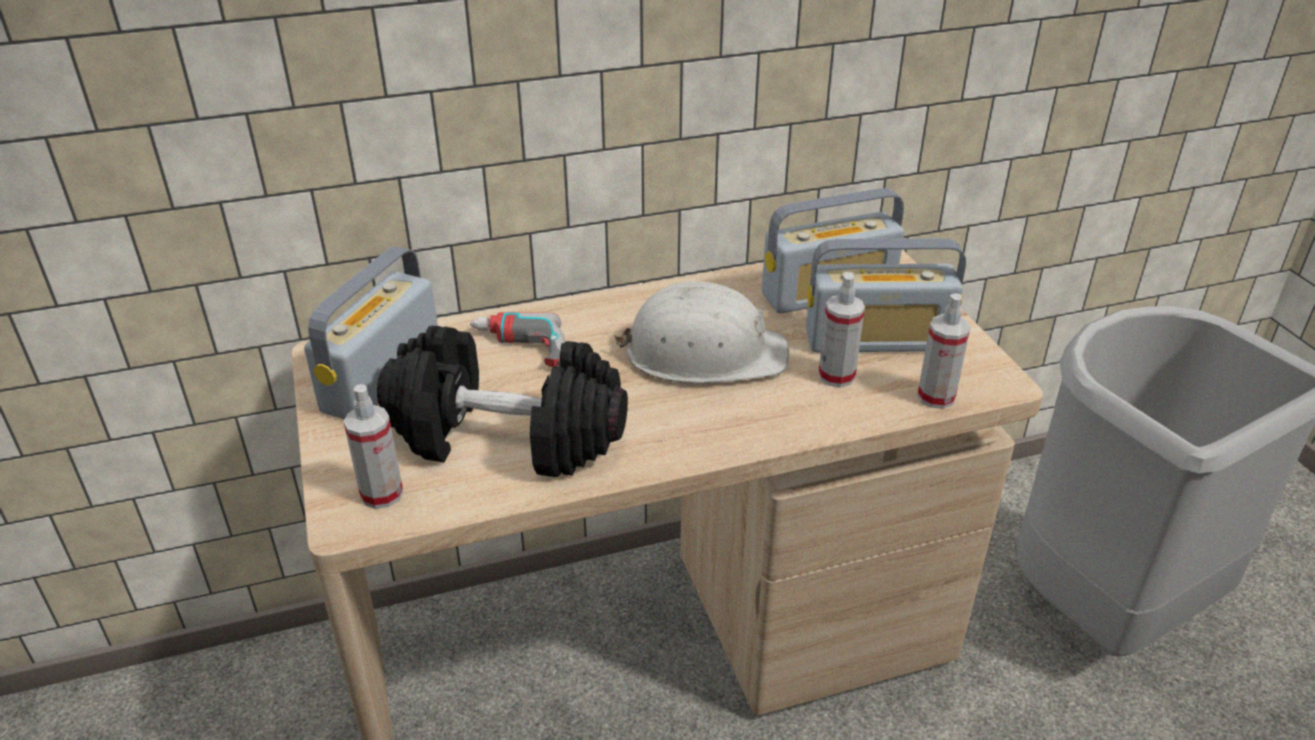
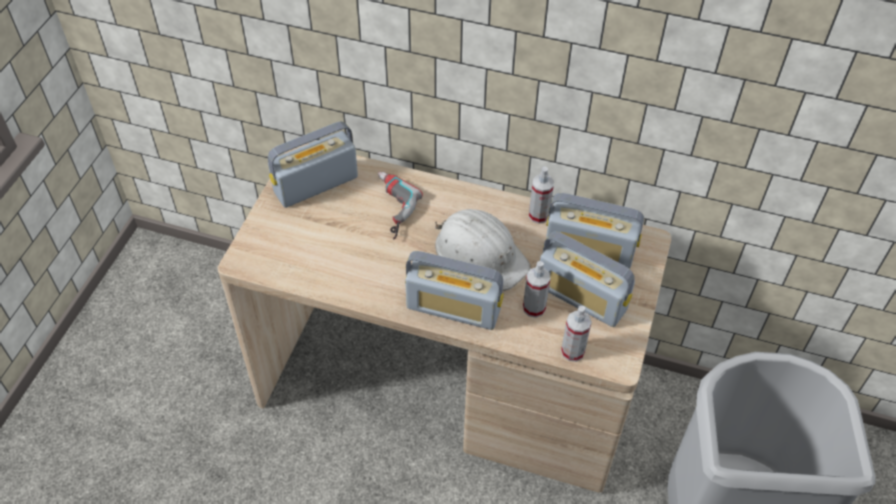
camera: 35 degrees right, 15 degrees up
spray bottle [343,384,403,509] -> spray bottle moved to [529,167,554,224]
black dumbbell [377,326,628,477] -> none
none -> radio [405,251,504,330]

